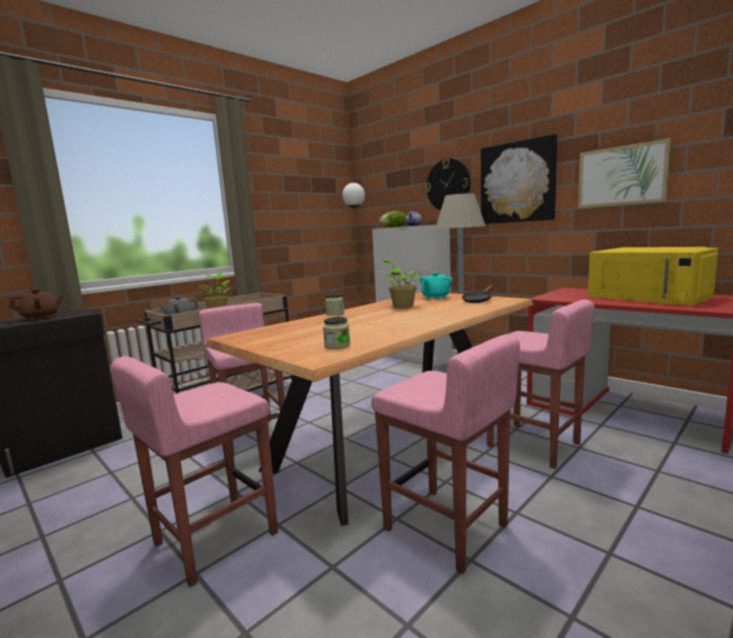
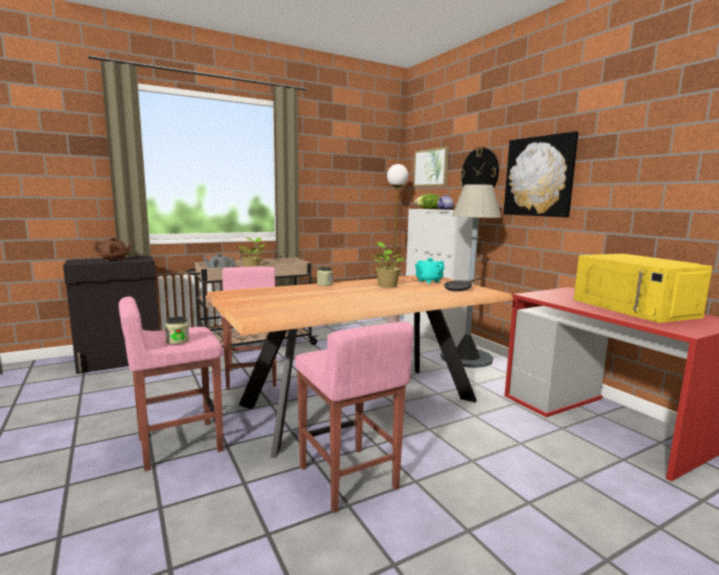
camera: 15 degrees right, 0 degrees up
jar [323,317,350,349] -> jar moved to [165,316,189,344]
pink stool [487,299,595,469] -> none
picture [578,138,671,208] -> picture moved to [413,147,449,187]

